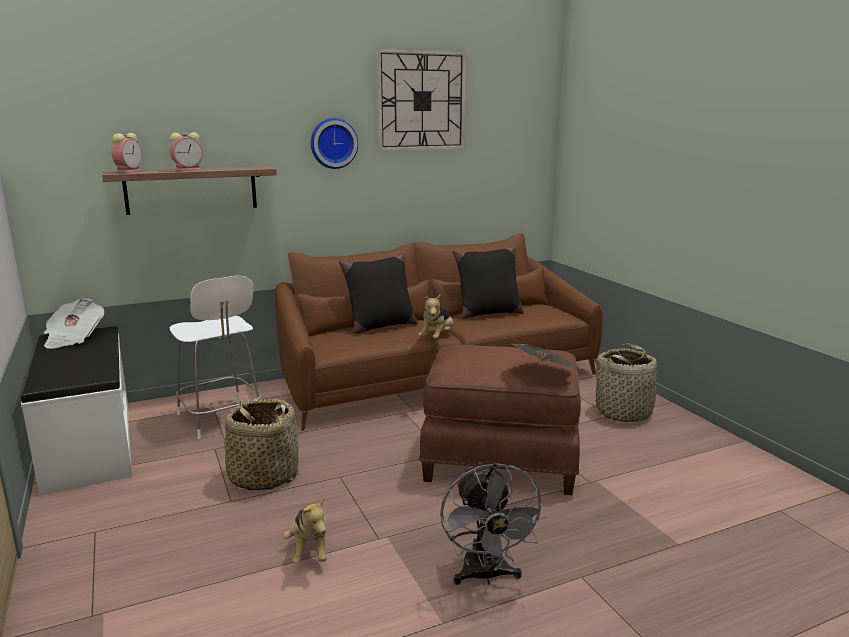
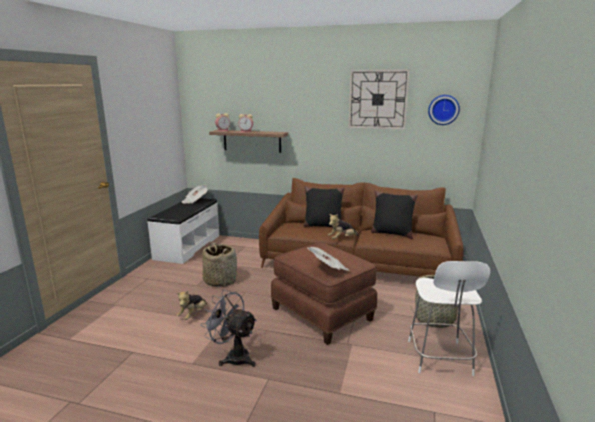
camera: 40 degrees right, 0 degrees up
white stool [170,276,262,439] -> white stool moved to [408,261,490,376]
wall clock [311,118,358,169] -> wall clock moved to [428,95,460,125]
grey fan [440,462,548,585] -> grey fan turned 90 degrees clockwise [201,290,257,367]

